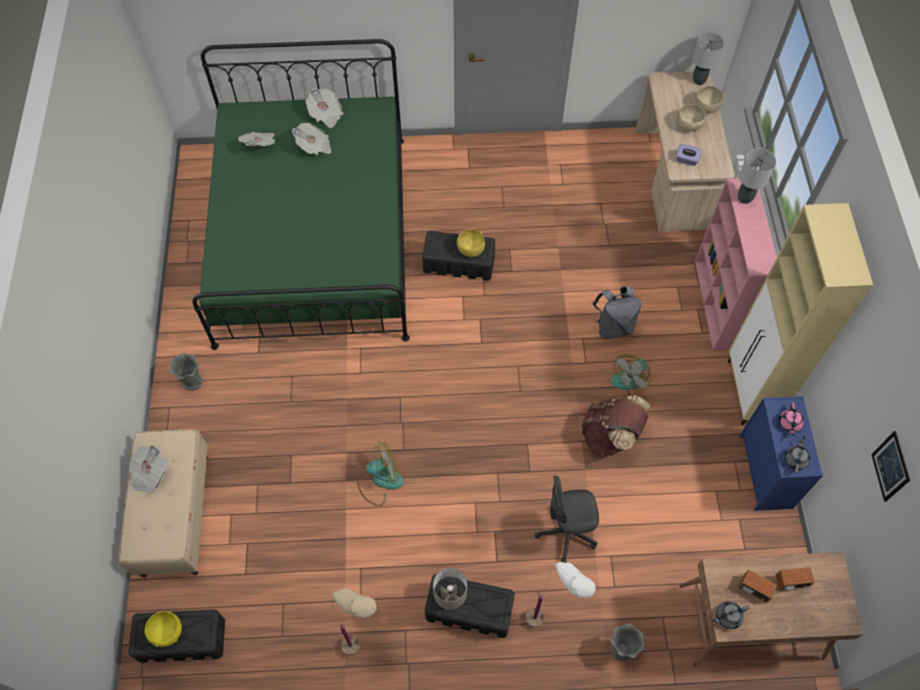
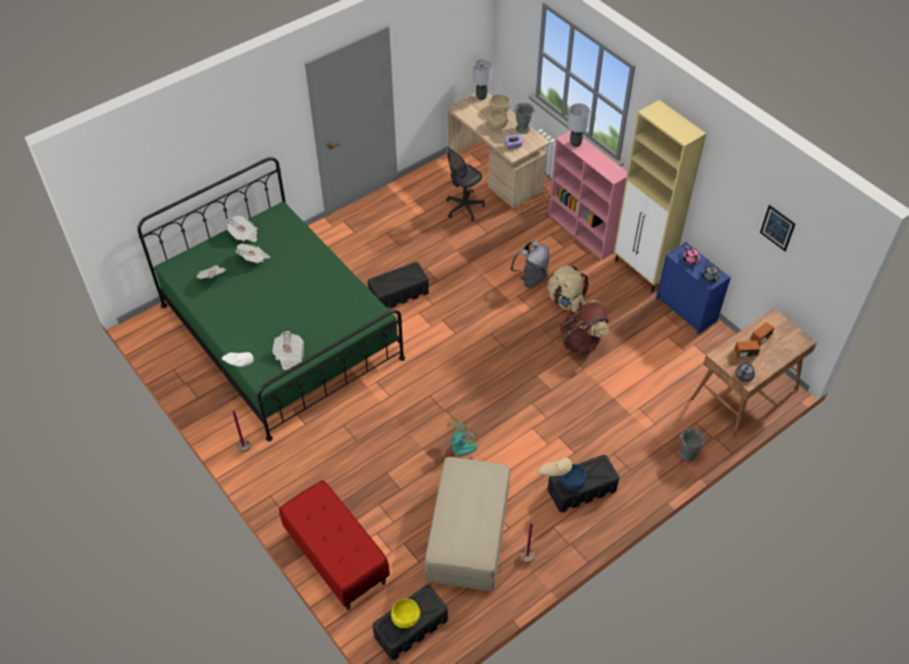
camera: 35 degrees left, 10 degrees down
beige bench [119,429,208,578] -> red bench [279,480,390,610]
newspaper [129,445,168,493] -> newspaper moved to [272,331,304,370]
grey vase [170,353,202,391] -> grey vase moved to [514,103,535,134]
grey table lamp [433,568,467,610] -> blue bowl [560,464,587,491]
yellow bowl [457,229,485,257] -> none
white floor lamp [526,562,596,628] -> white floor lamp moved to [220,352,253,453]
grey office chair [535,475,599,563] -> grey office chair moved to [446,146,485,221]
fan [610,354,651,391] -> beige backpack [547,265,589,312]
none -> beige ottoman [424,457,510,591]

